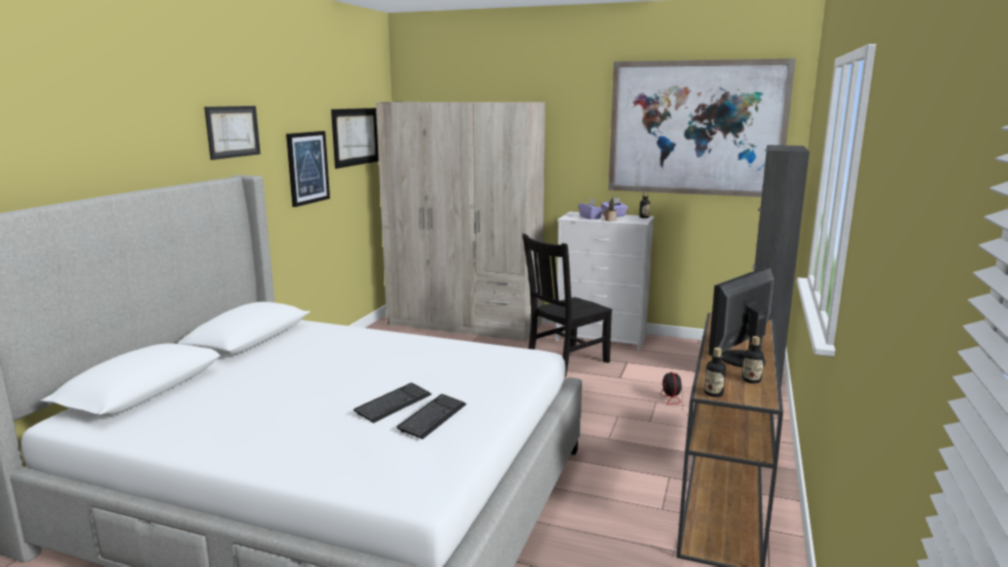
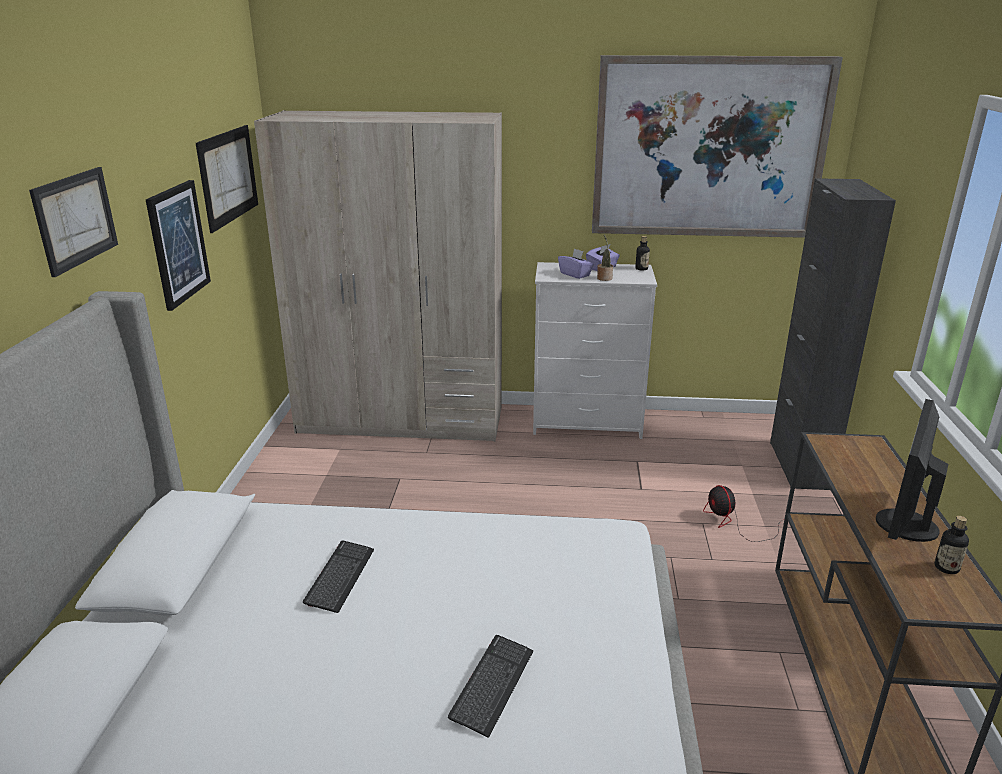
camera: 15 degrees left, 10 degrees up
keyboard [397,394,466,439] -> keyboard moved to [303,541,374,613]
black chair [522,234,612,377] -> none
bottle [704,347,726,397] -> none

